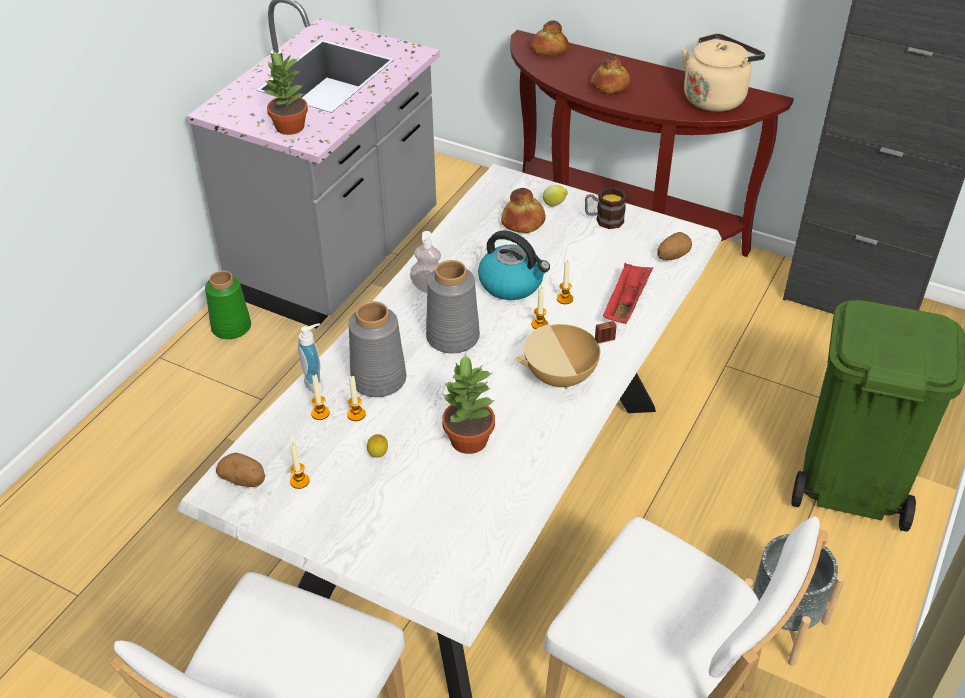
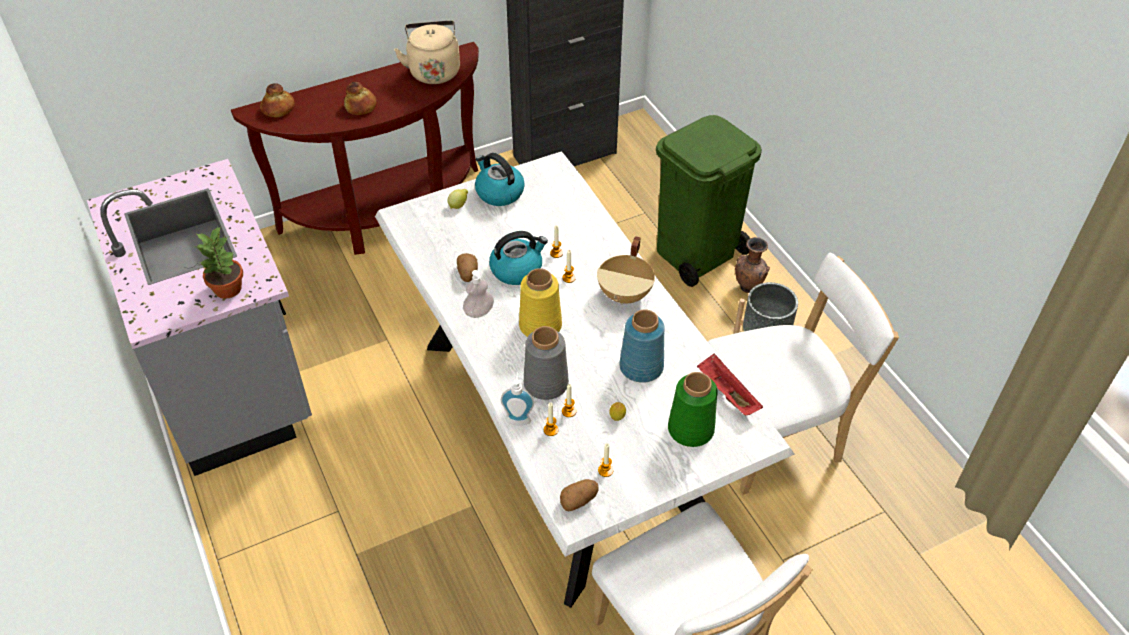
camera: 55 degrees left, 5 degrees up
green vase [205,271,251,339] -> green vase moved to [668,372,718,447]
grey vase [426,260,480,353] -> yellow vase [519,268,562,337]
potted plant [442,354,495,454] -> blue vase [619,309,665,383]
bread [501,188,545,233] -> none
mug [585,187,627,229] -> kettle [475,153,525,206]
red tray [603,263,653,324] -> red tray moved to [697,353,763,415]
potato [657,232,692,260] -> potato moved to [457,253,478,282]
none -> brown vase [735,237,770,293]

